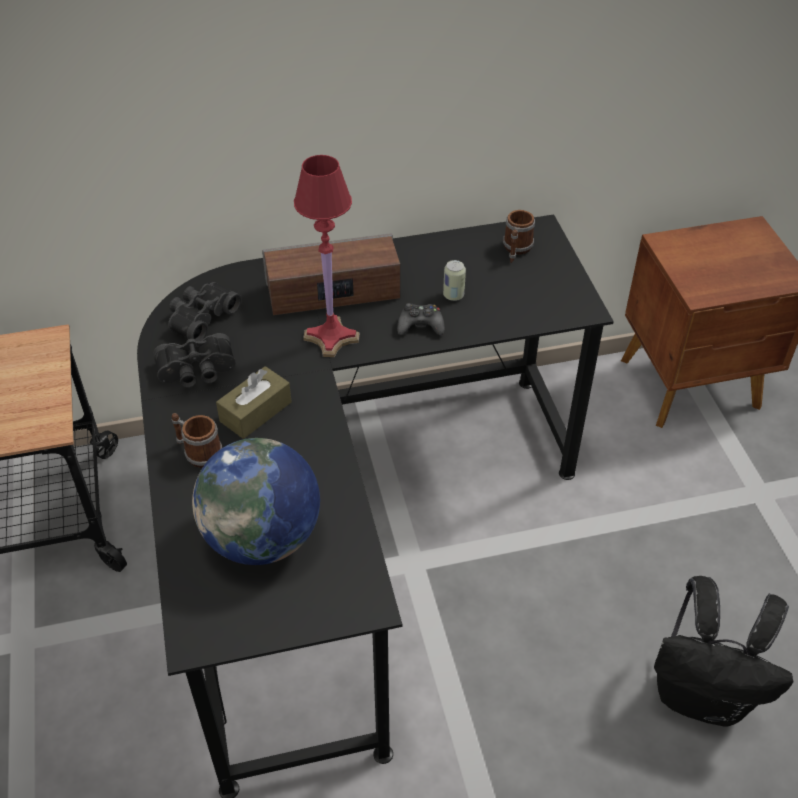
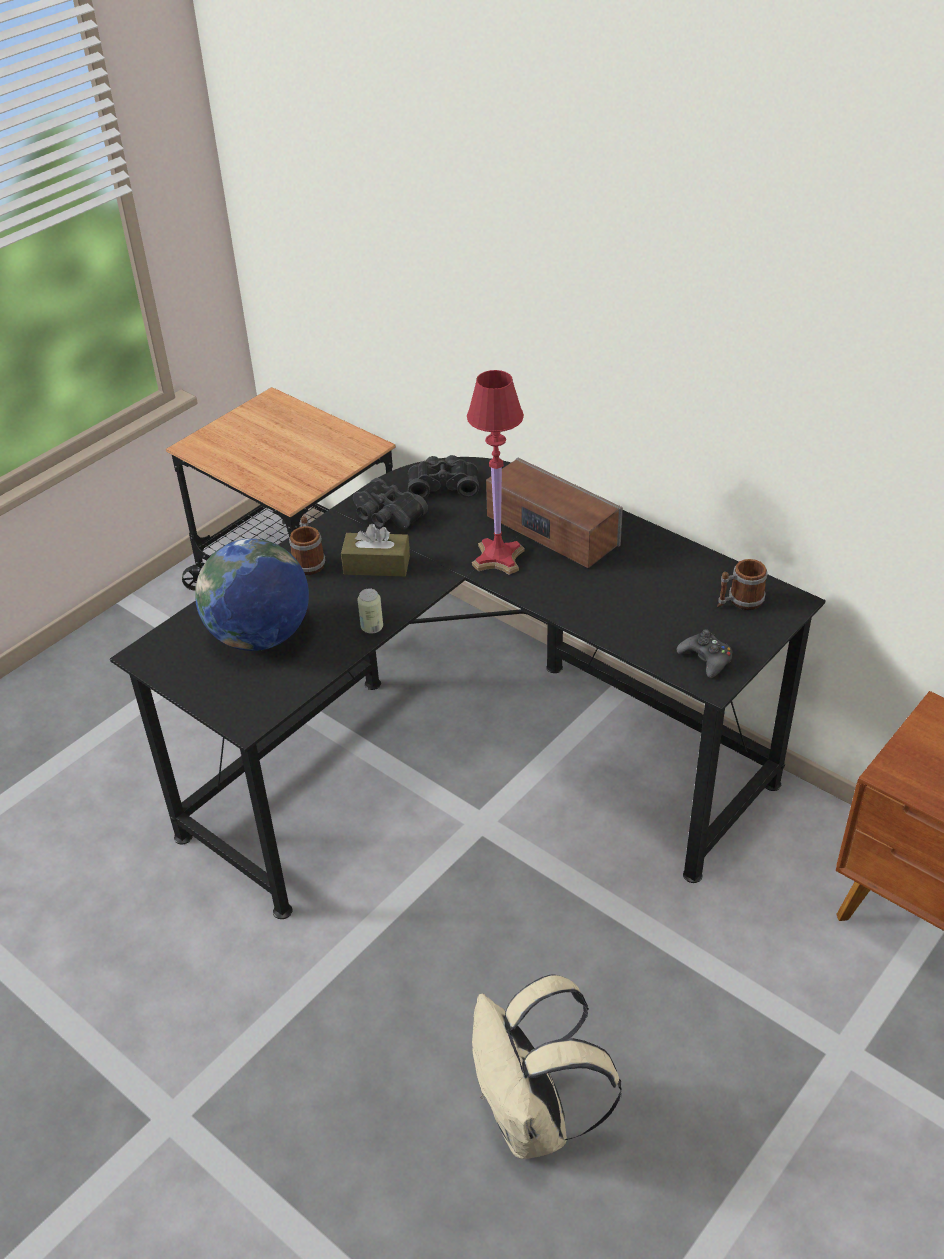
camera: 55 degrees right, 5 degrees down
black game controller [397,303,445,335] -> black game controller moved to [677,629,733,678]
can [443,260,466,301] -> can moved to [358,588,383,634]
black backpack [654,576,793,727] -> beige backpack [472,974,621,1159]

